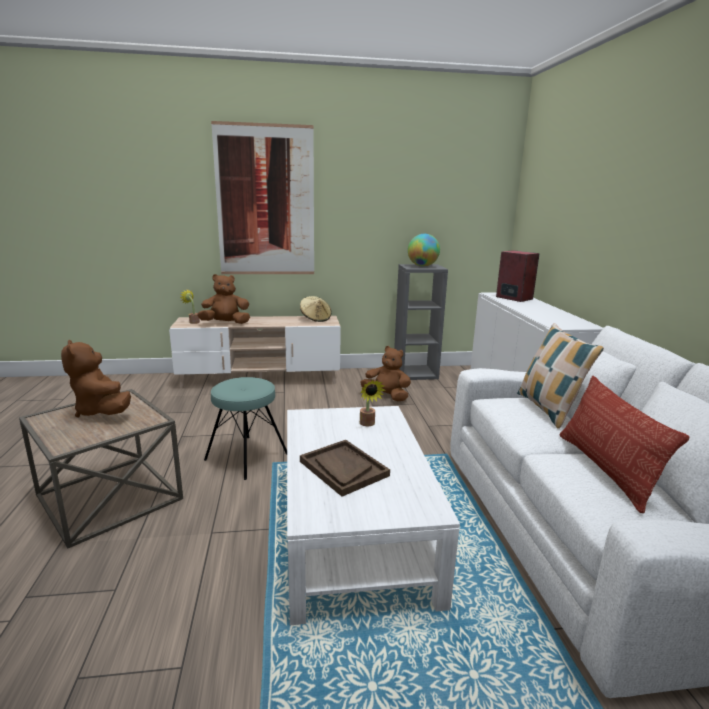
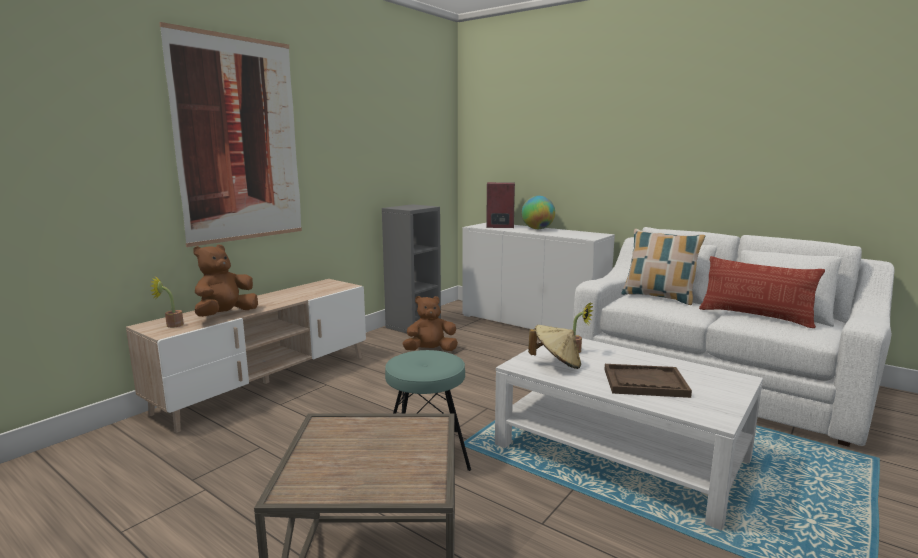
camera: 45 degrees left, 5 degrees down
brown plush toy [61,340,131,418] -> none
beige hat [300,296,331,322] -> beige hat moved to [528,325,581,369]
globe [408,234,440,266] -> globe moved to [521,196,555,229]

